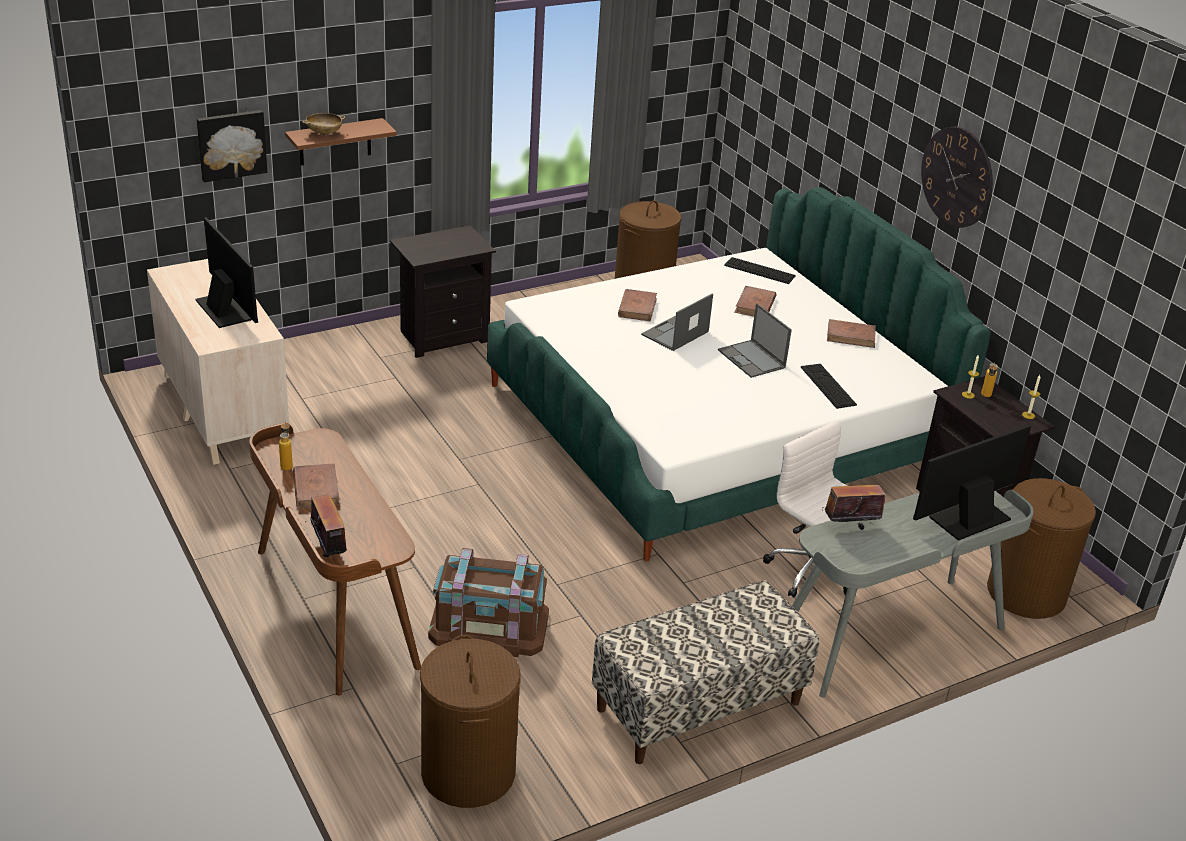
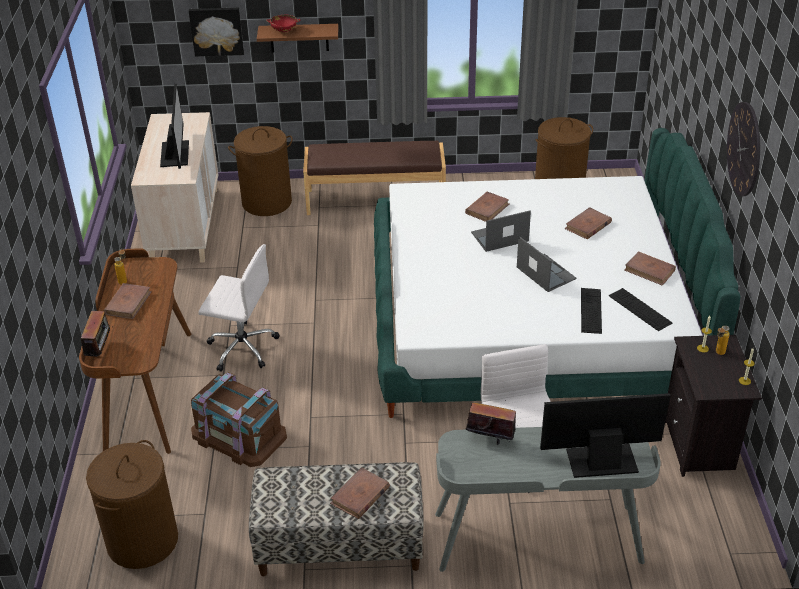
camera: 30 degrees right, 5 degrees up
beige bowl [302,113,345,135] -> red bowl [266,15,301,33]
black nightstand [390,225,496,358] -> brown bench [303,141,446,215]
laptop [718,303,792,378] -> laptop turned 150 degrees clockwise [517,236,576,292]
keyboard [724,257,796,284] -> keyboard moved to [609,288,672,331]
brown laundry basket [987,478,1096,619] -> brown laundry basket moved to [228,126,293,216]
none -> white office chair [198,244,279,372]
none -> brown book [330,467,390,519]

